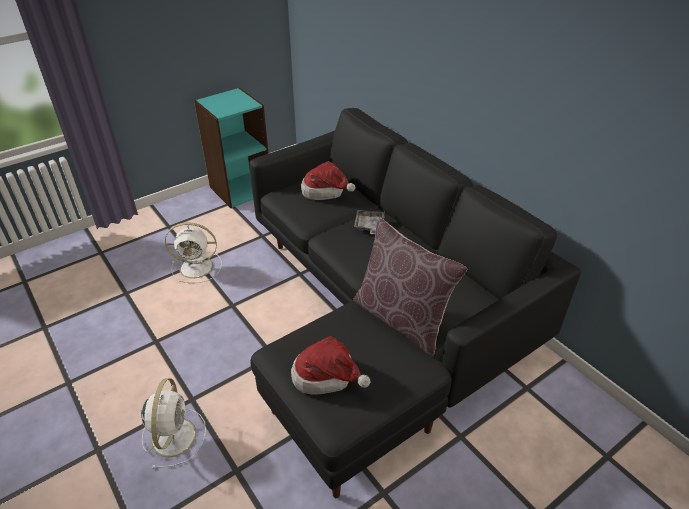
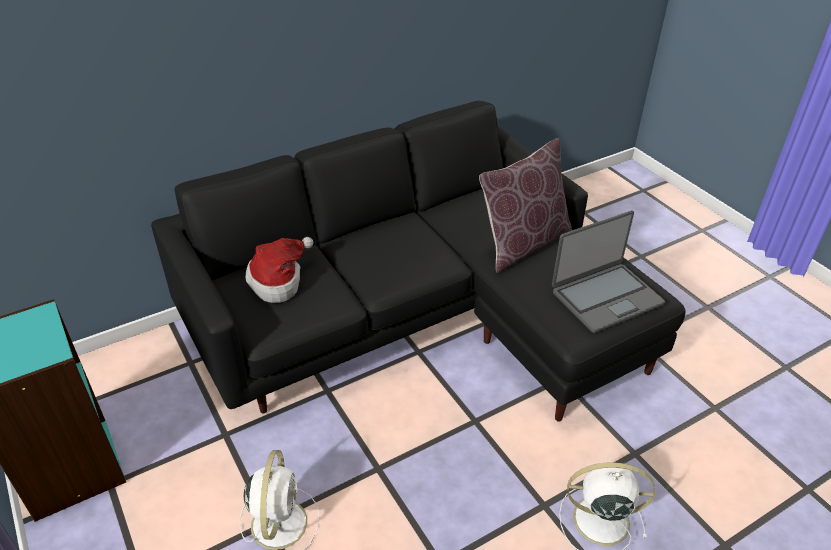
camera: 85 degrees left, 0 degrees up
hat [291,336,371,394] -> laptop [552,211,665,333]
grey tray [354,210,385,234] -> none

